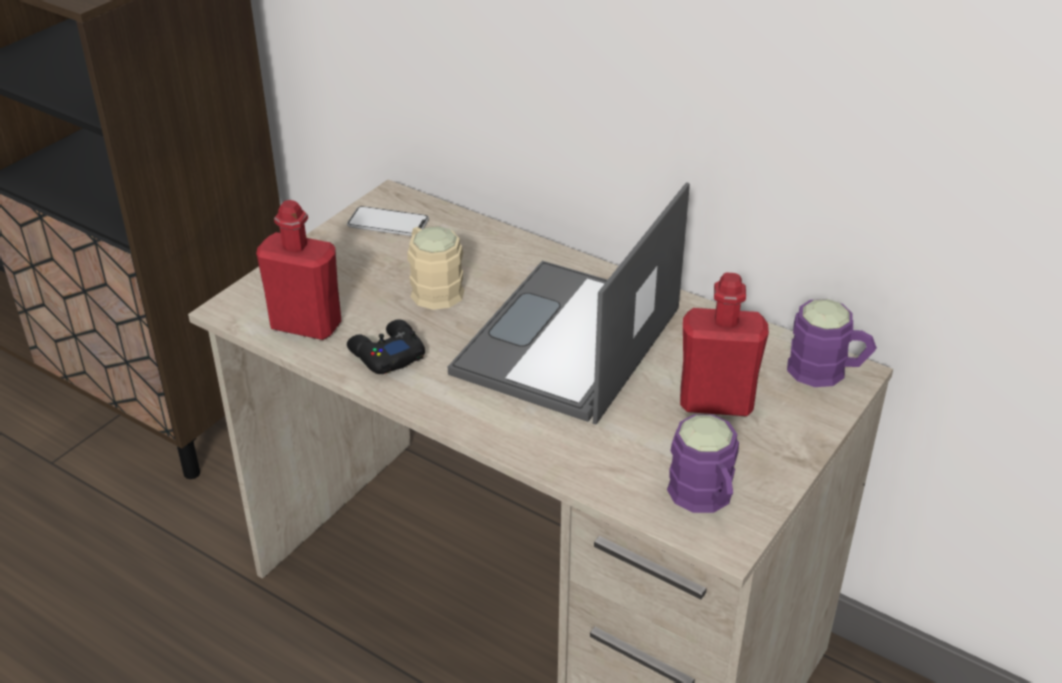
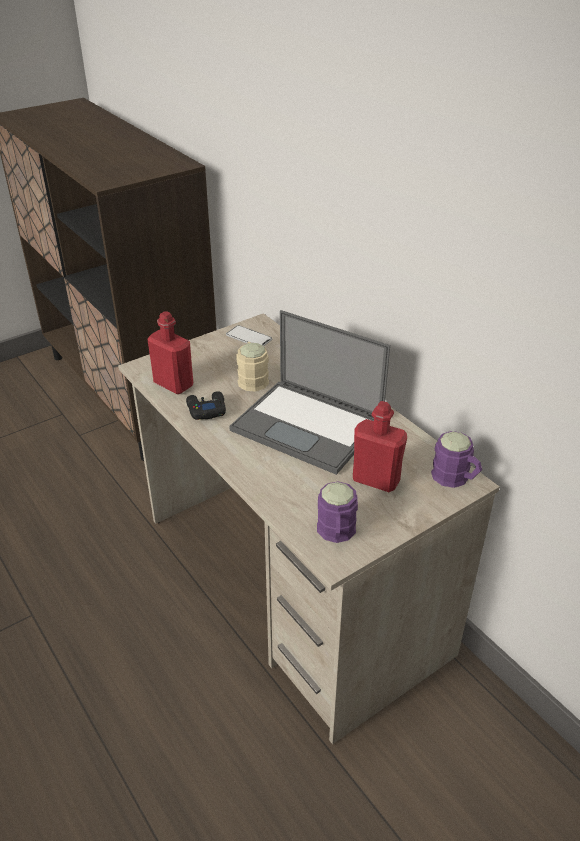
camera: 20 degrees right, 0 degrees up
laptop [448,182,690,425] -> laptop turned 105 degrees counterclockwise [229,310,390,475]

